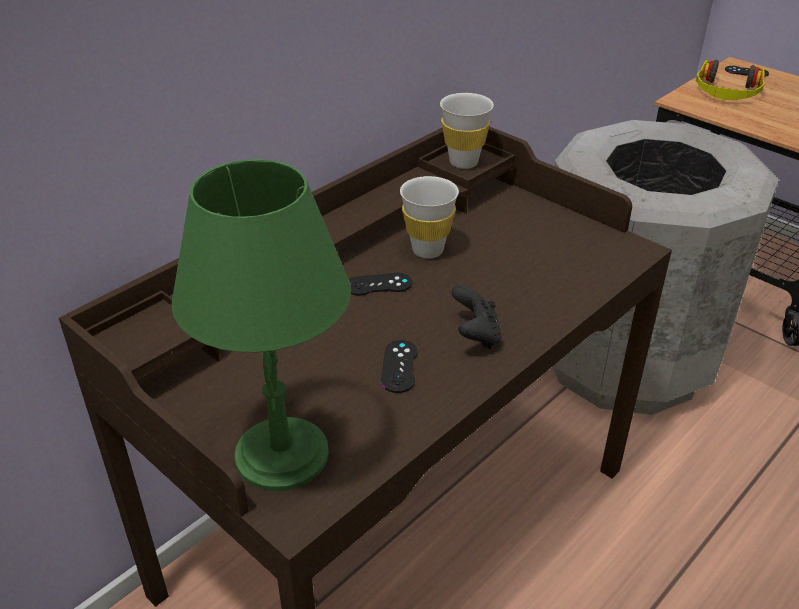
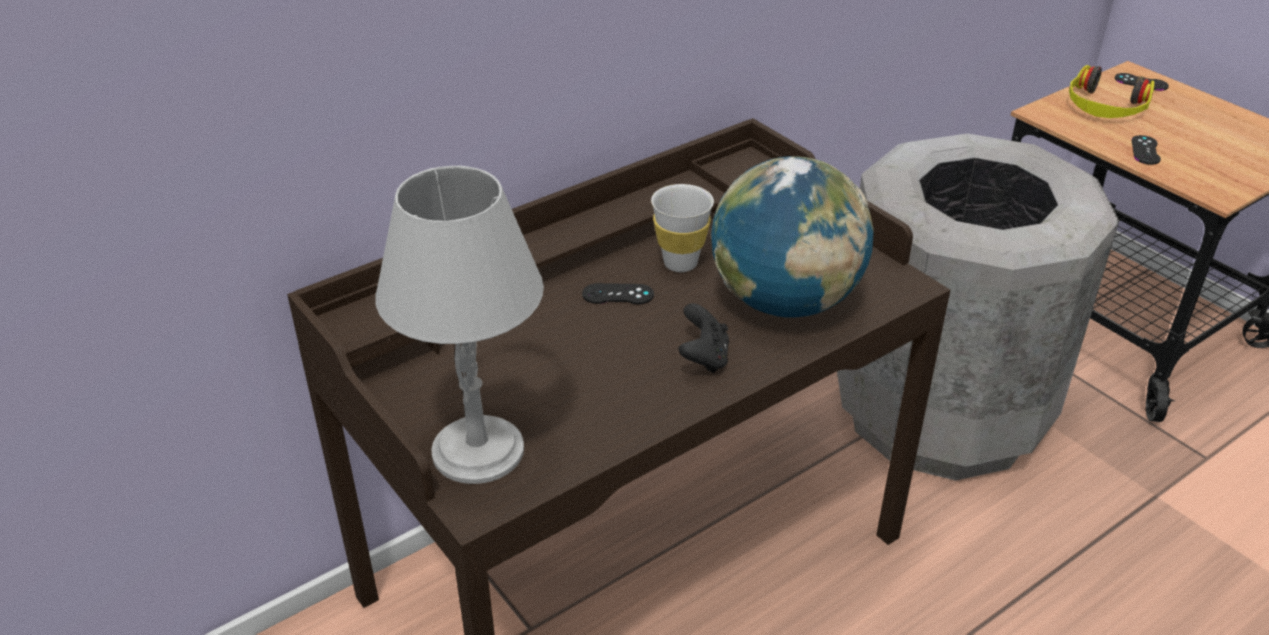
camera: 10 degrees right, 0 degrees up
green table lamp [171,159,351,491] -> grey table lamp [375,166,544,484]
black game controller [381,340,418,393] -> black game controller moved to [1132,135,1161,165]
white cup [440,93,494,169] -> none
none -> globe [711,156,874,318]

